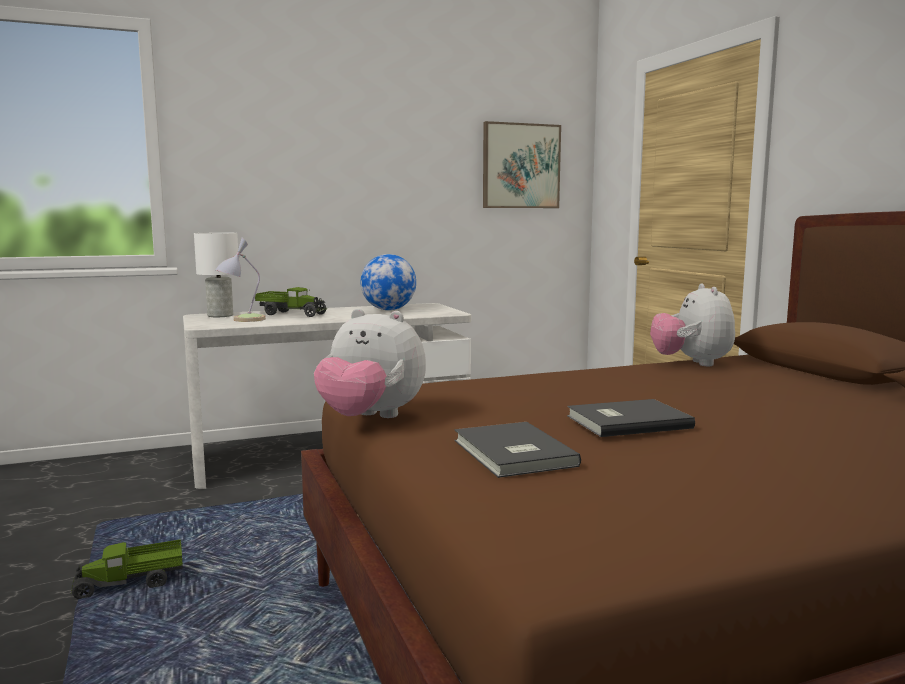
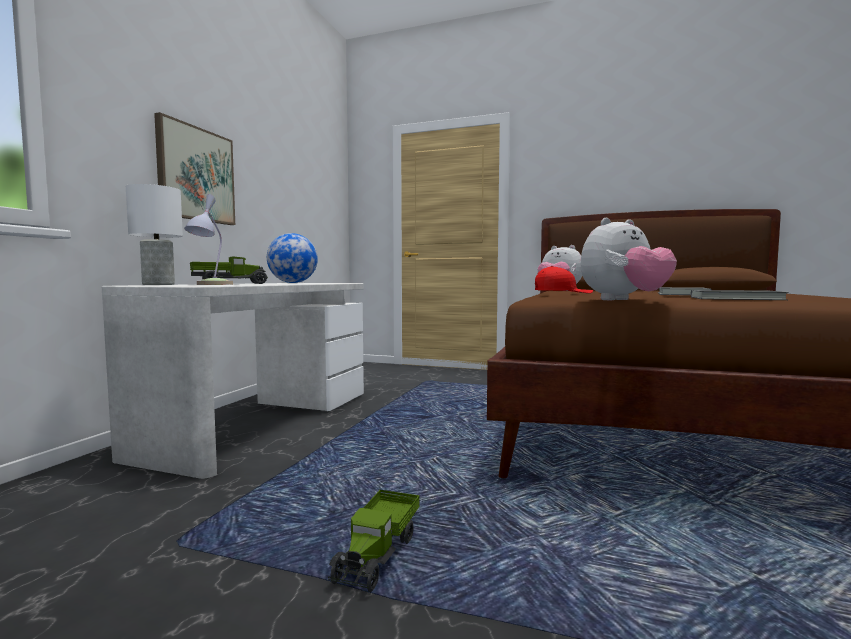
camera: 50 degrees left, 5 degrees down
picture [483,121,561,208] -> picture moved to [154,112,235,225]
none -> red cap [535,266,593,293]

